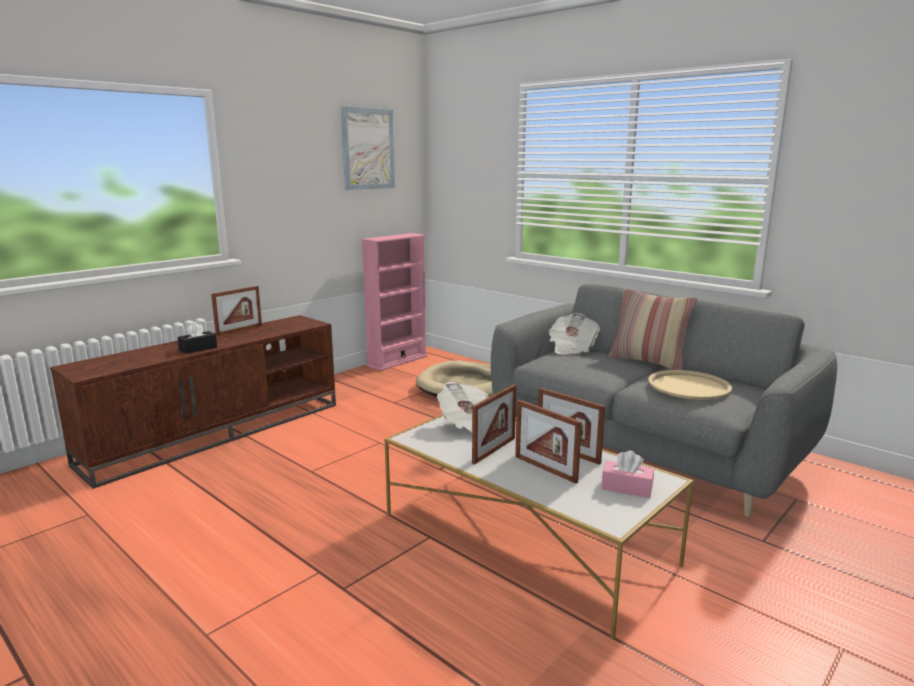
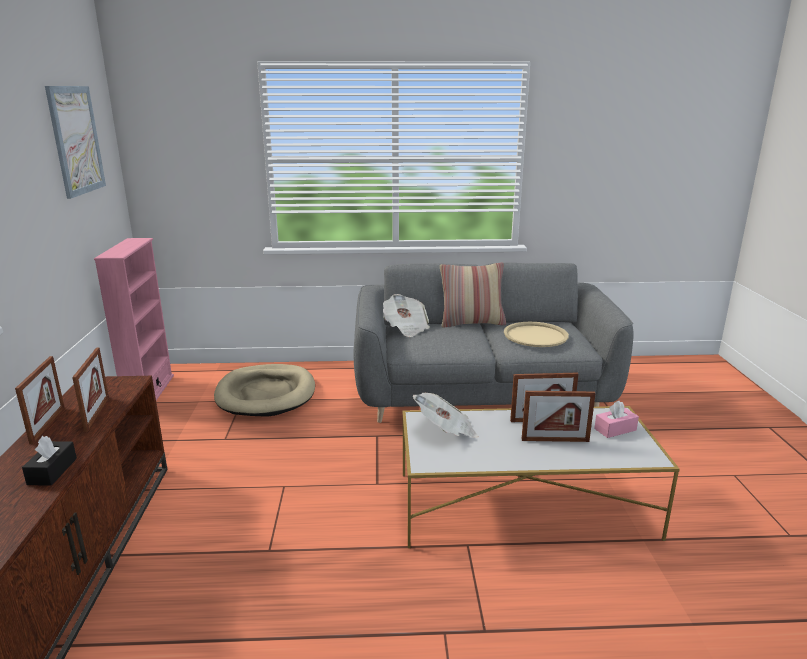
camera: 45 degrees left, 5 degrees up
picture frame [472,384,516,465] -> picture frame moved to [72,348,109,432]

